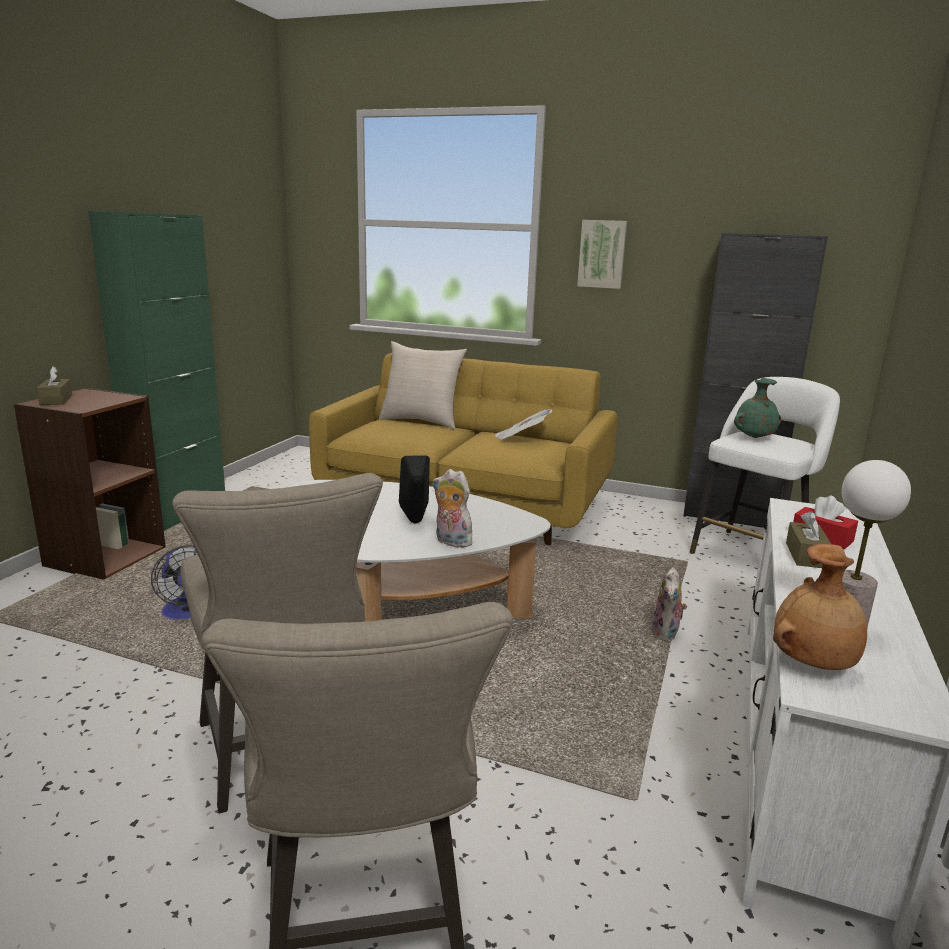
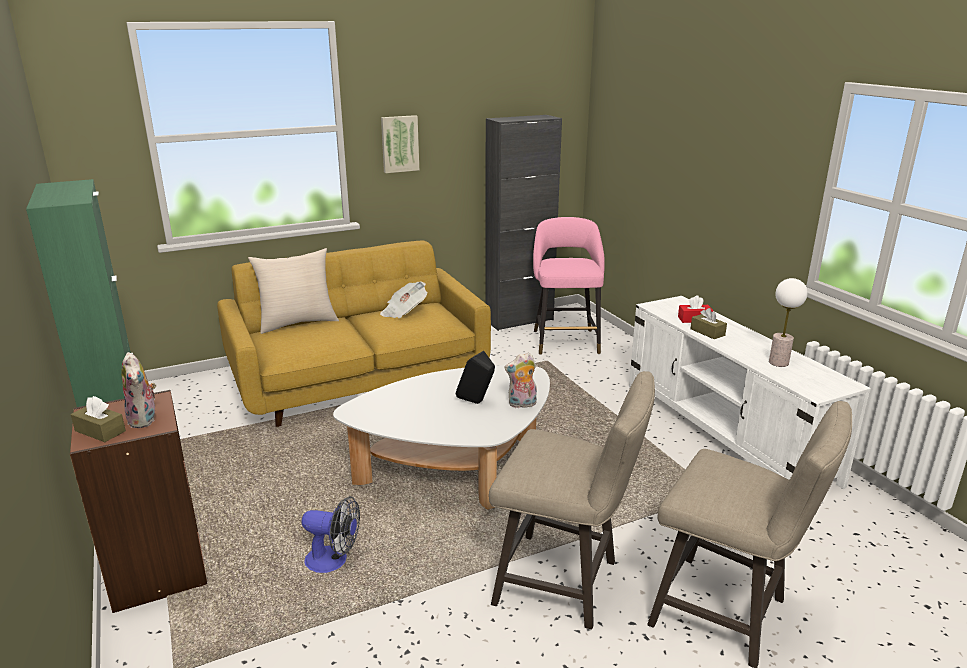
camera: 45 degrees left, 5 degrees up
plush toy [651,567,687,641] -> plush toy moved to [121,352,156,428]
white stool [690,377,840,554] -> pink stool [533,217,605,355]
green vase [734,378,781,438] -> none
brown vase [773,544,867,670] -> none

